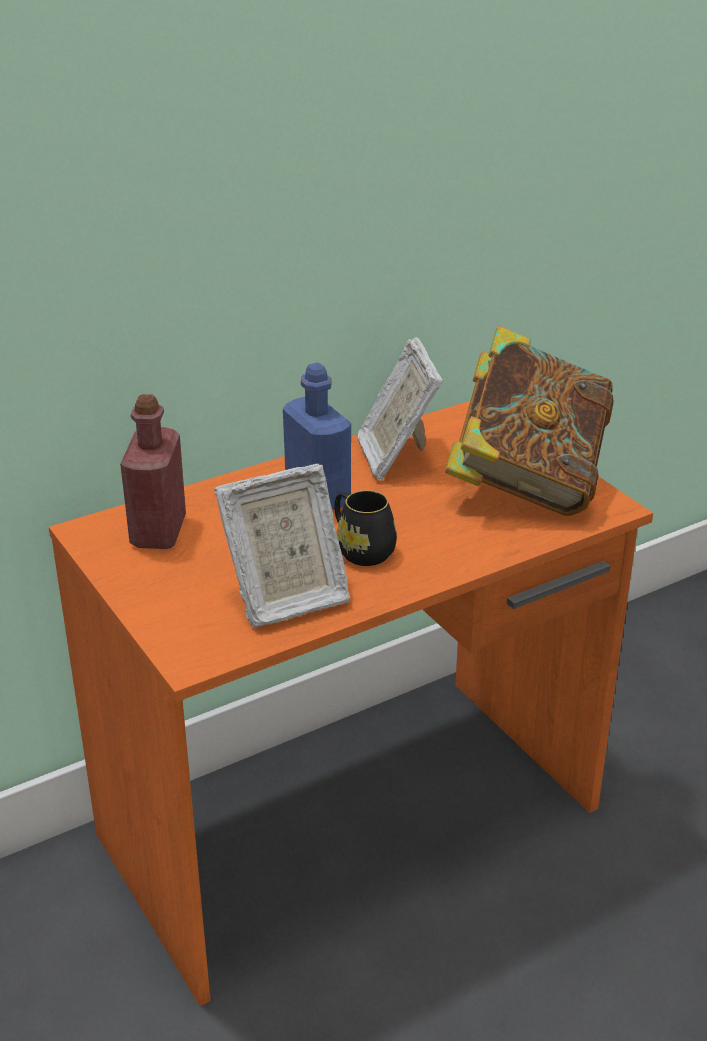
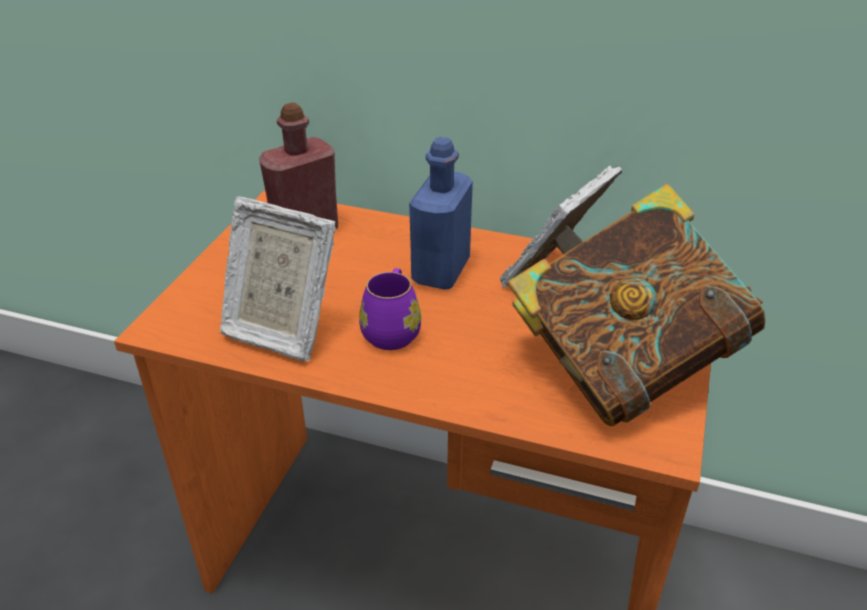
camera: 50 degrees right, 5 degrees up
black mug [334,490,397,566] -> purple mug [359,268,421,350]

